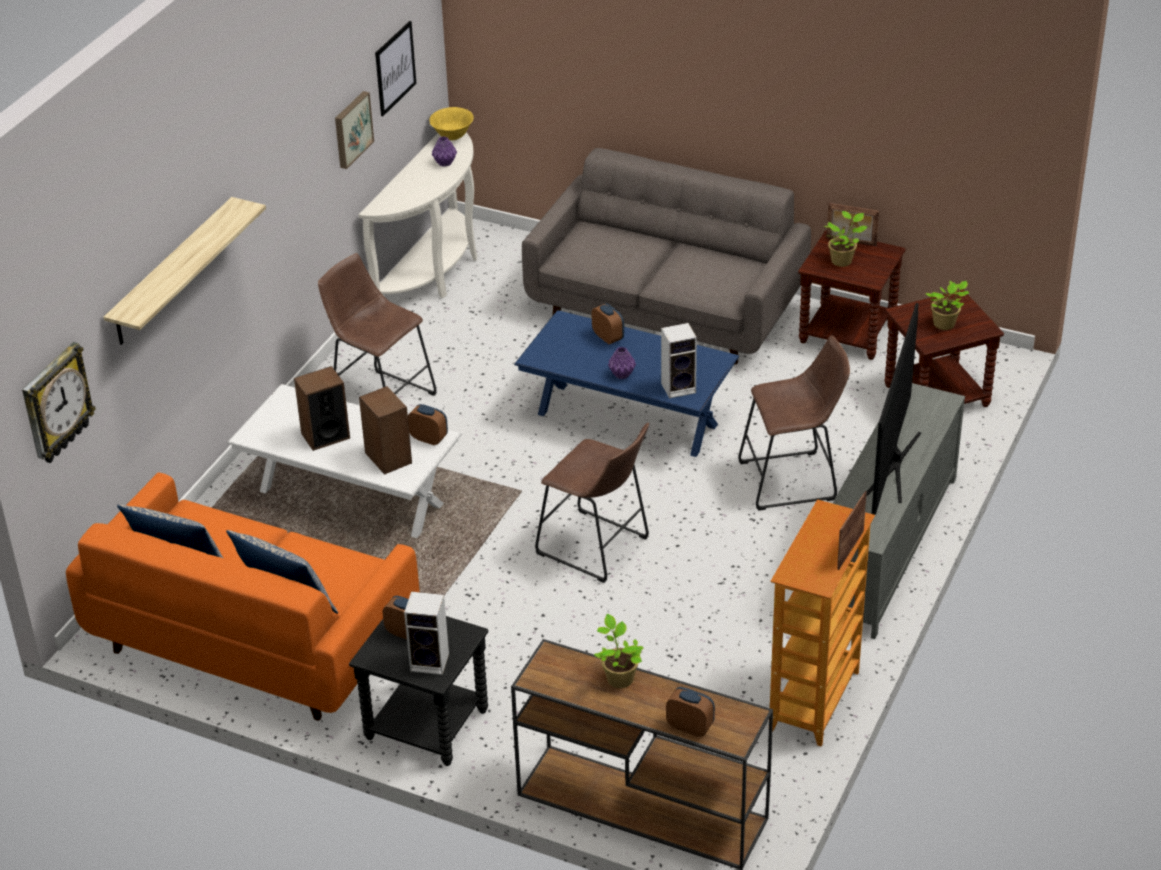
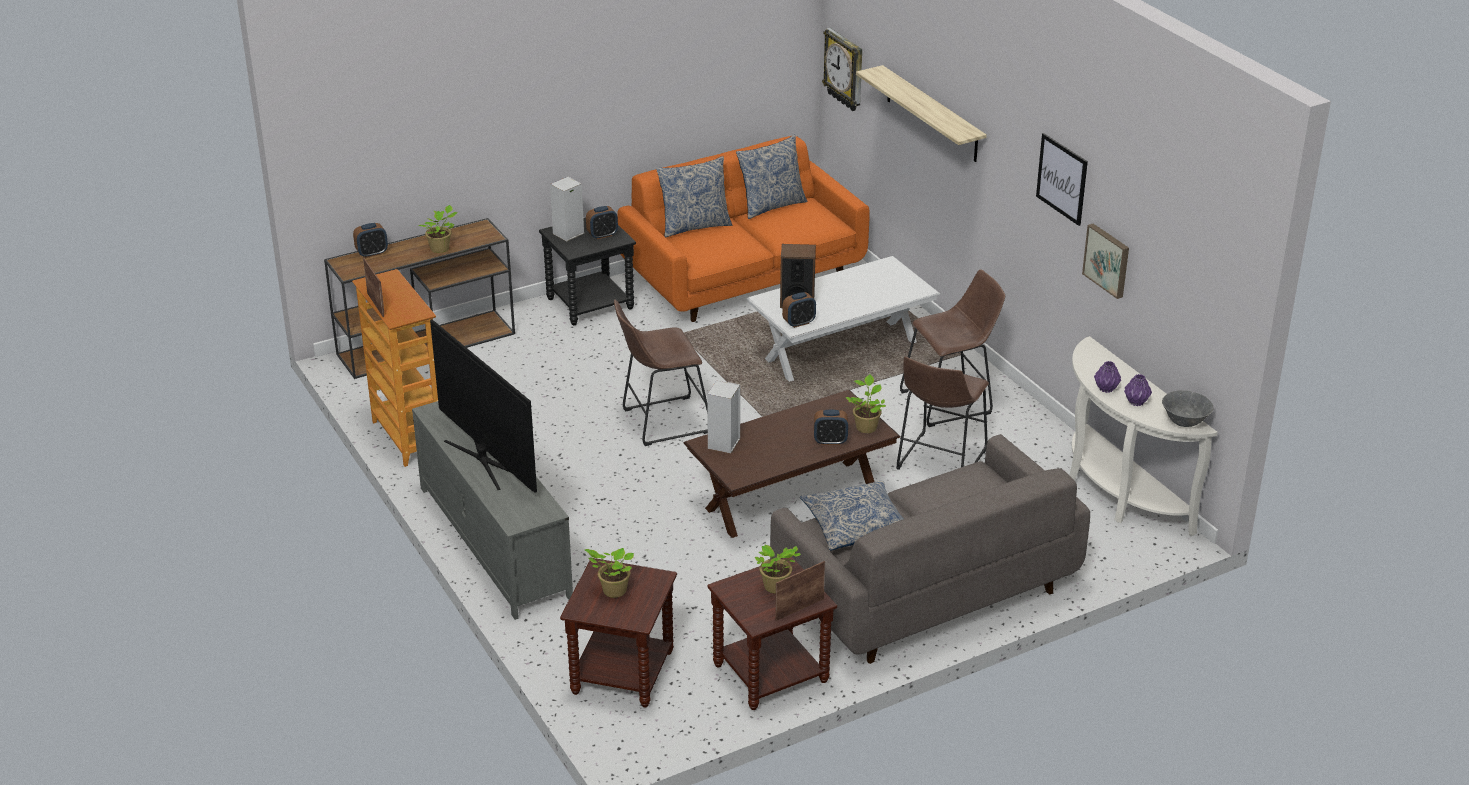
camera: 125 degrees right, 5 degrees down
speaker [294,366,350,451] -> none
picture [375,21,416,116] -> picture moved to [1036,133,1088,226]
yellow bowl [429,107,474,140] -> grey bowl [1162,390,1214,427]
blue coffee table [514,310,739,457] -> brown coffee table [683,390,901,538]
purple vase [608,347,636,379] -> purple vase moved to [1094,361,1121,393]
brown stool [738,335,850,511] -> brown stool moved to [896,357,989,470]
none -> pillow [800,481,904,551]
none -> potted plant [846,374,886,433]

